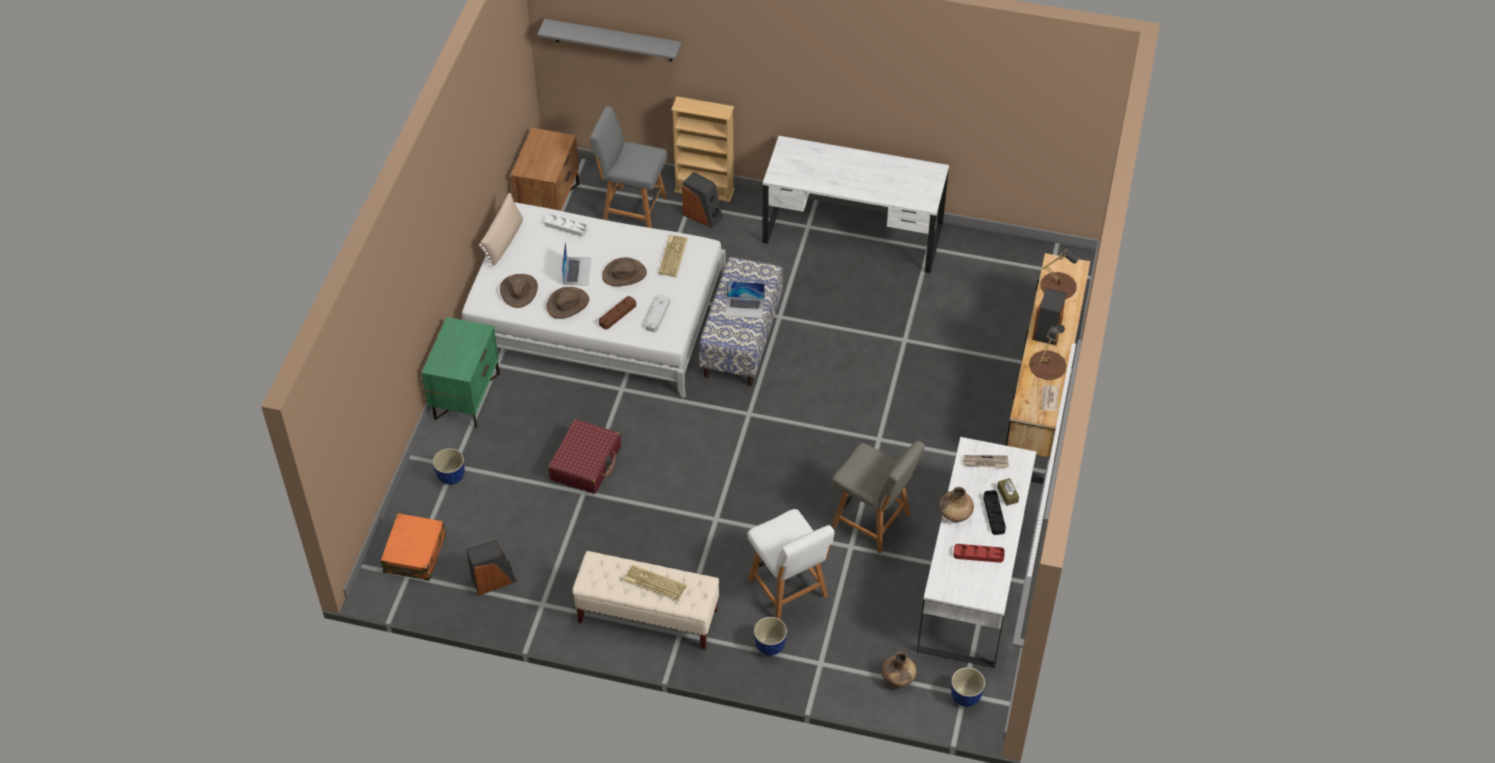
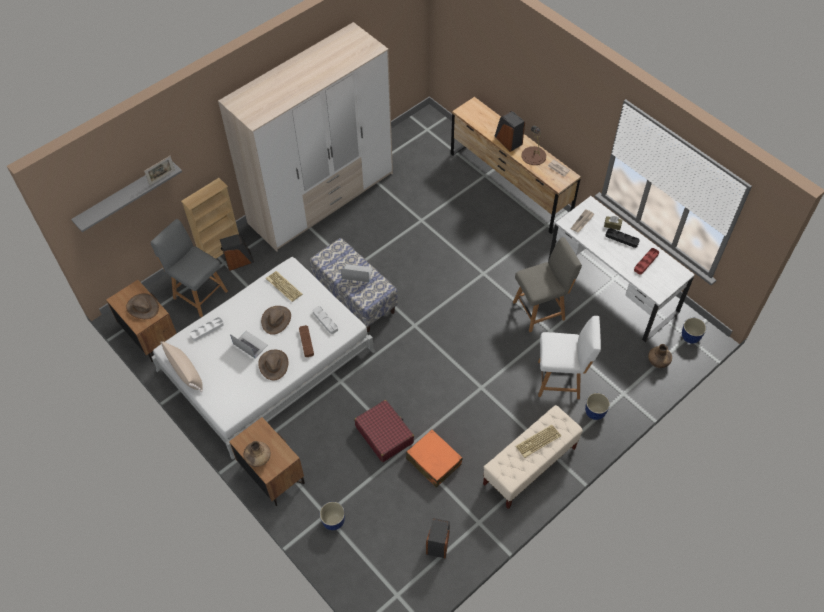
camera: 55 degrees left, 5 degrees up
orange suitcase [381,513,446,581] -> orange suitcase moved to [406,429,463,488]
green nightstand [421,317,500,428] -> brown nightstand [229,417,305,506]
brown hat [500,274,538,308] -> brown hat moved to [126,293,159,319]
grey chair [590,106,667,228] -> grey chair turned 75 degrees clockwise [150,219,228,317]
laptop [725,281,765,318] -> laptop turned 120 degrees counterclockwise [341,264,373,283]
white desk [762,136,949,273] -> wardrobe [218,22,393,252]
brown vase [939,487,974,522] -> brown vase moved to [244,441,271,467]
brown table lamp [1040,248,1079,299] -> none
none -> picture frame [144,156,175,186]

